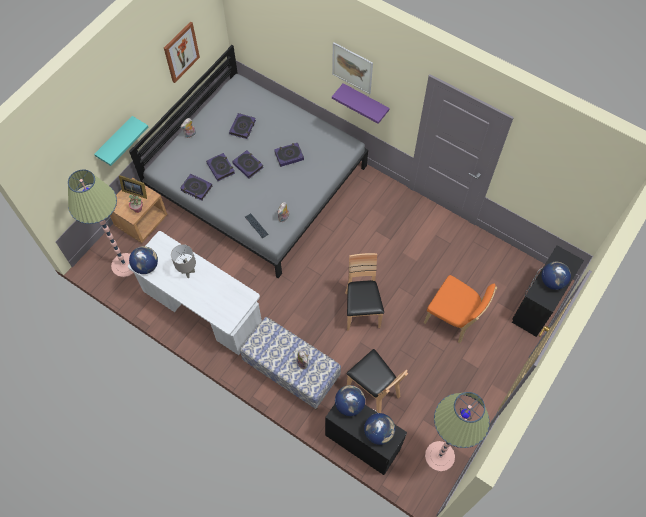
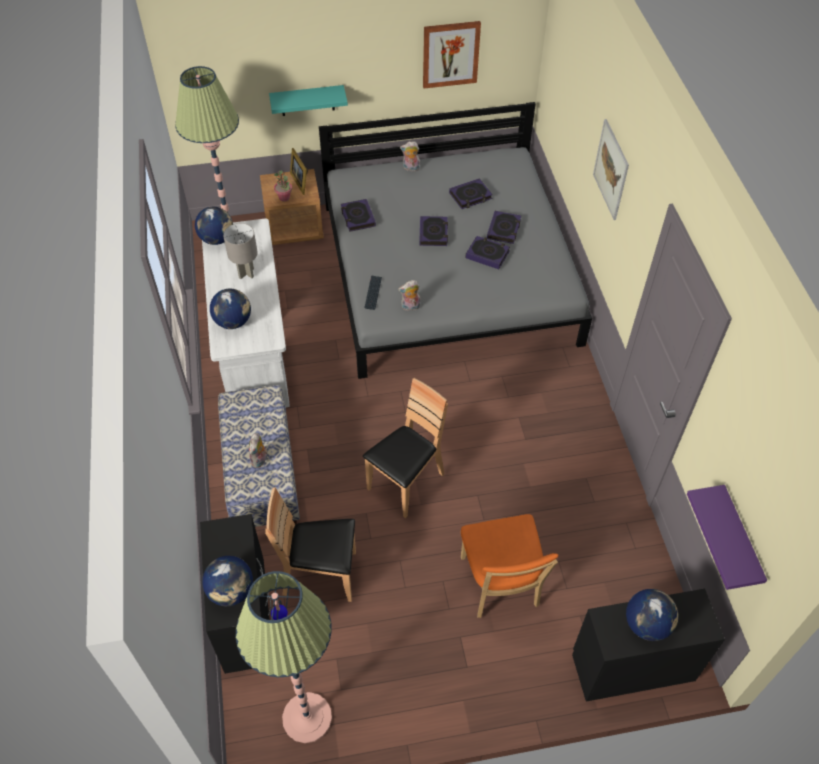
camera: 45 degrees right, 10 degrees down
book [206,153,235,181] -> book moved to [487,211,521,244]
purple shelf [332,83,390,124] -> purple shelf moved to [687,485,767,590]
globe [335,385,365,416] -> globe moved to [210,288,251,329]
brown chair [347,349,408,413] -> brown chair turned 90 degrees clockwise [265,487,356,602]

